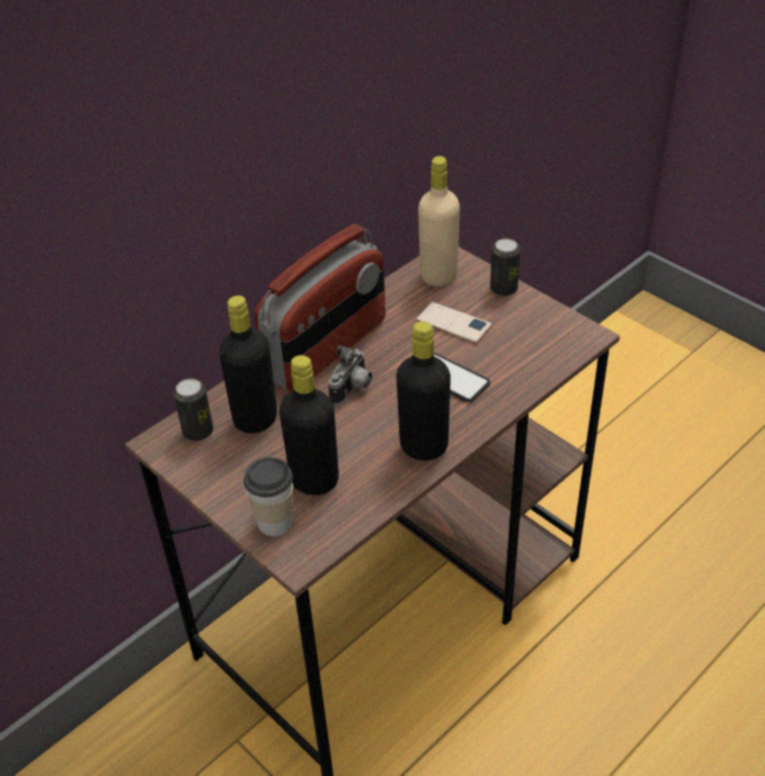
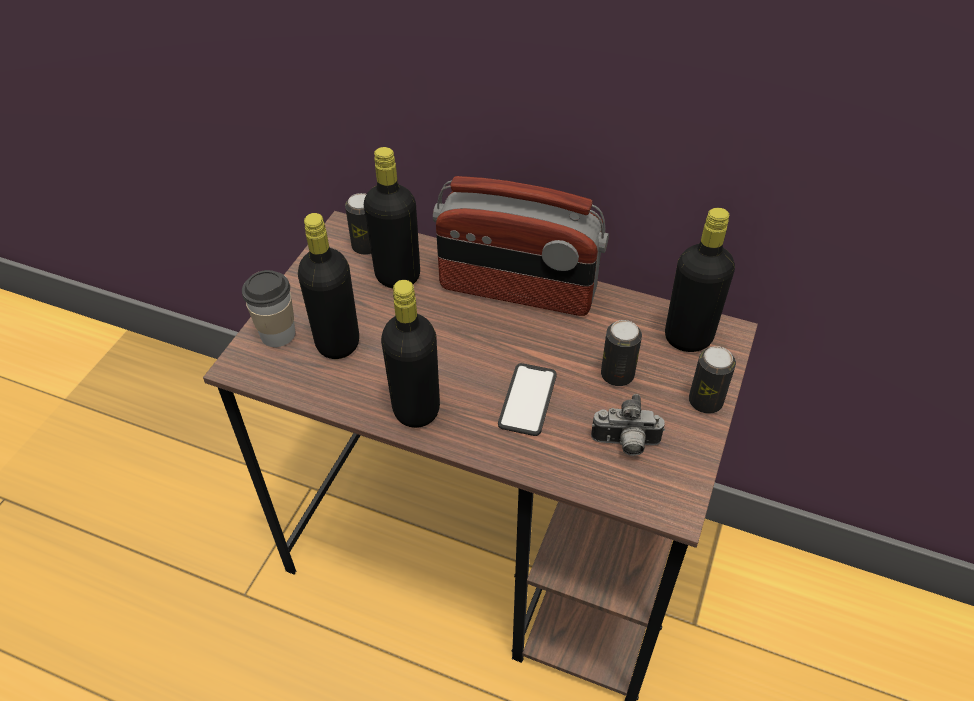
camera: 65 degrees right, 5 degrees up
camera [328,345,372,405] -> camera moved to [591,394,665,456]
phone [416,302,492,343] -> can [601,320,642,386]
beige bottle [418,156,460,286] -> black bottle [665,208,735,352]

